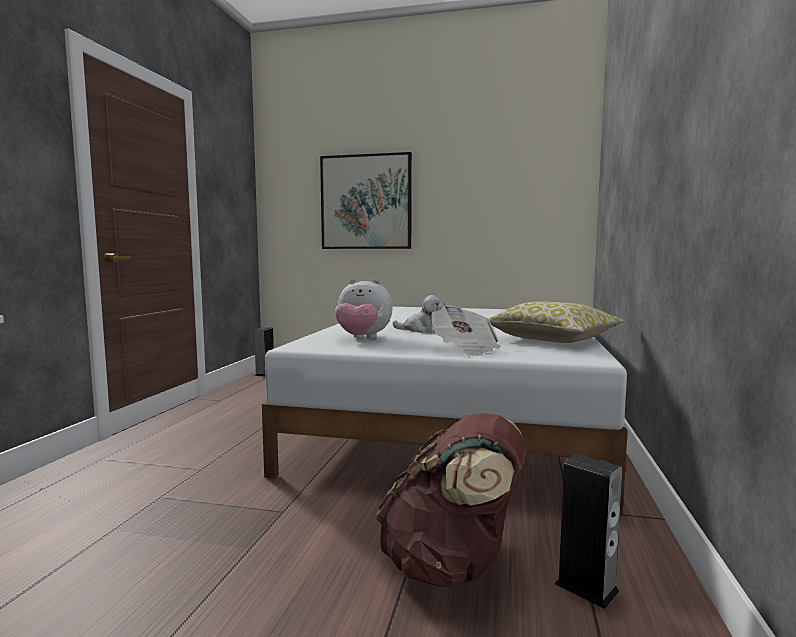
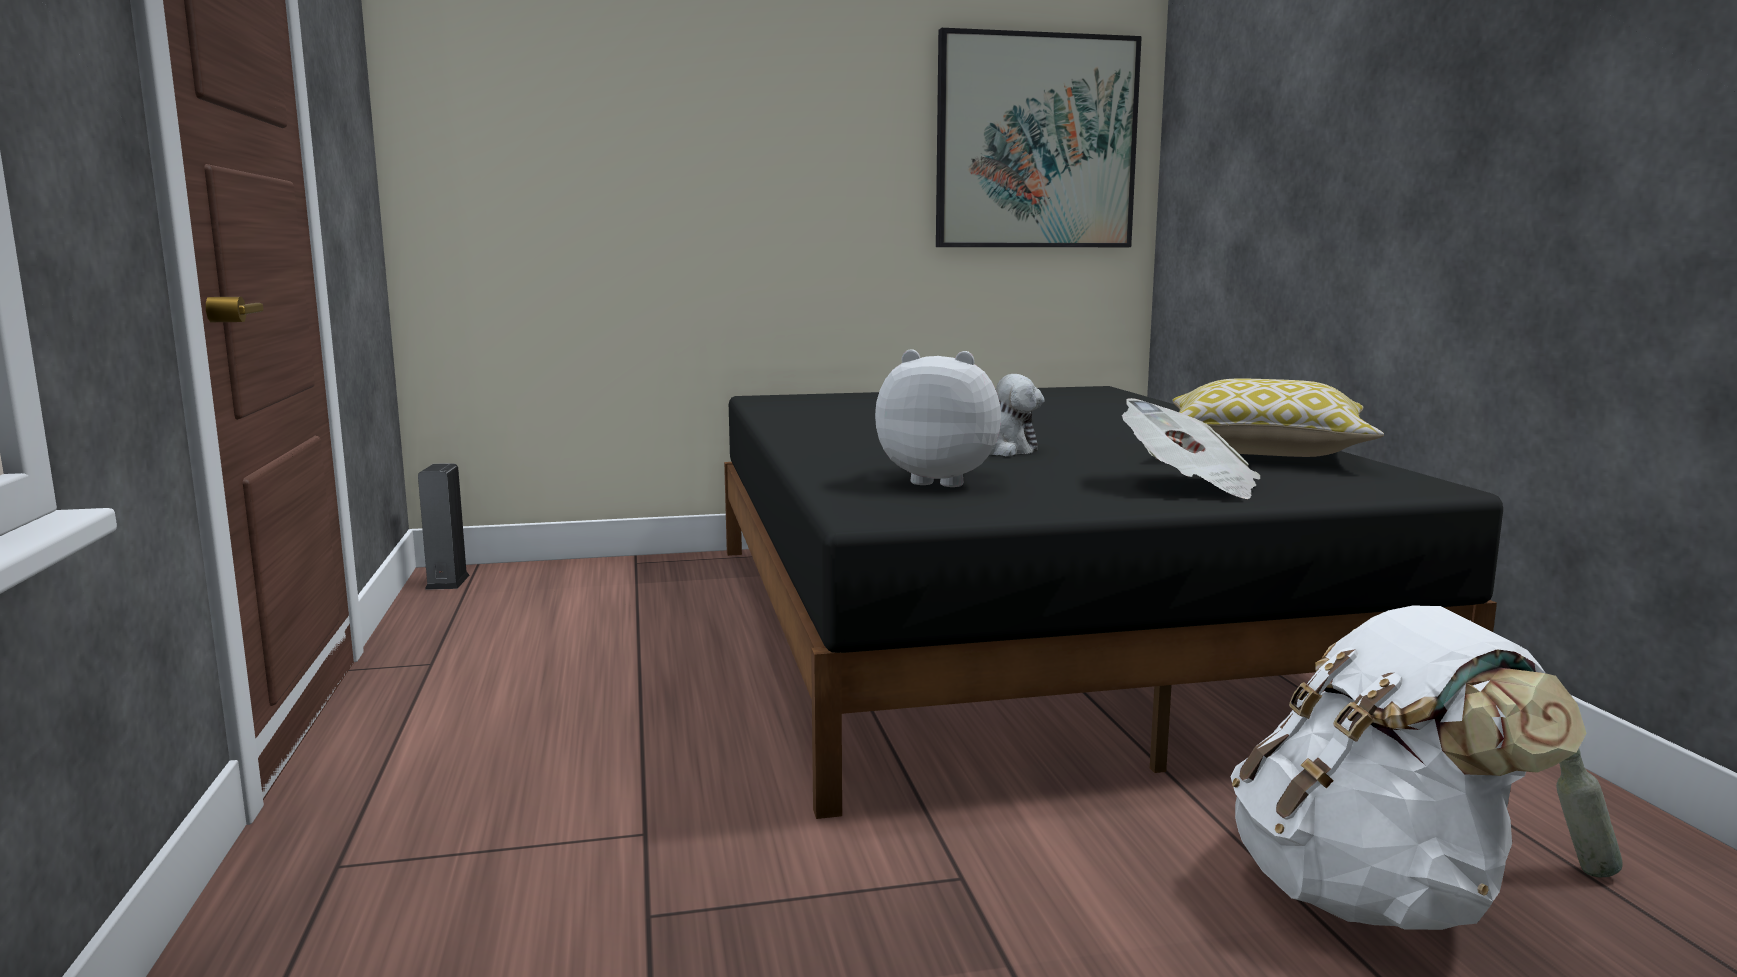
camera: 25 degrees left, 5 degrees up
white bed [262,307,628,516] -> black bed [724,386,1503,819]
picture [320,152,412,249] -> picture moved to [936,28,1142,247]
plush toy [335,279,393,338] -> plush toy turned 150 degrees counterclockwise [875,349,1001,487]
brown backpack [376,413,526,587] -> white backpack [1230,605,1587,930]
speaker [555,454,622,609] -> grey bottle [1556,749,1623,878]

